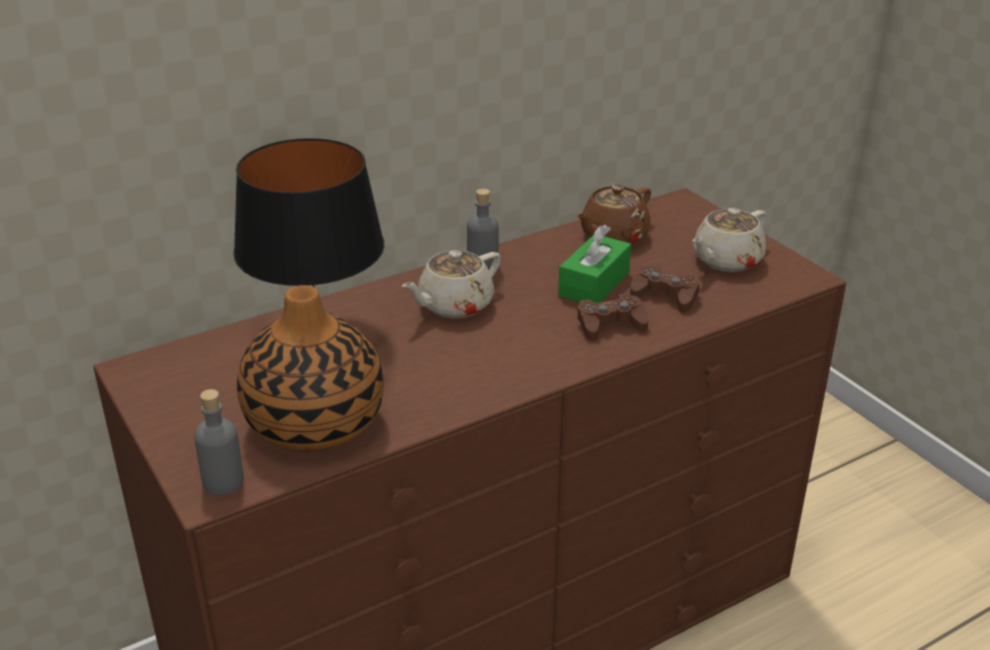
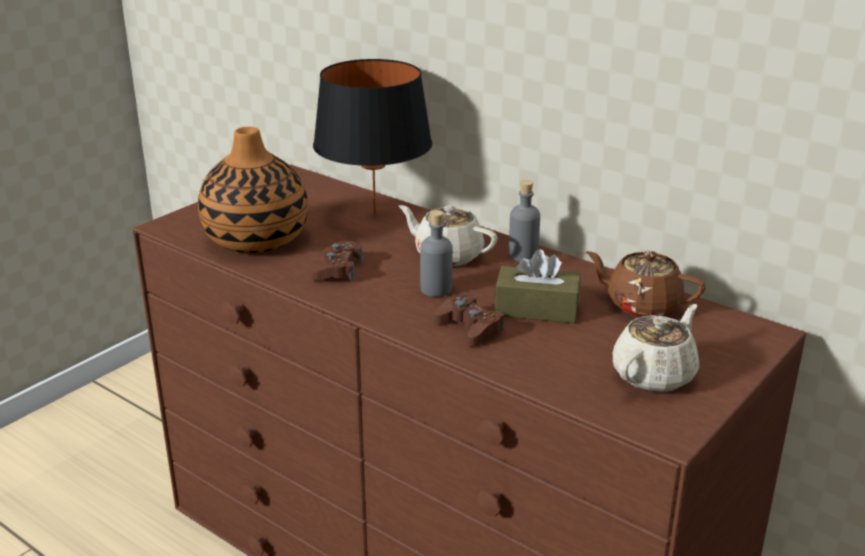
camera: 70 degrees right, 5 degrees down
grey bottle [194,389,244,496] -> grey bottle moved to [420,210,453,297]
green tissue box [558,224,631,303] -> brown tissue box [495,249,581,323]
brown game controller [630,265,700,313] -> brown game controller moved to [312,241,363,281]
beige teapot [692,208,766,272] -> beige teapot turned 105 degrees clockwise [613,304,699,392]

